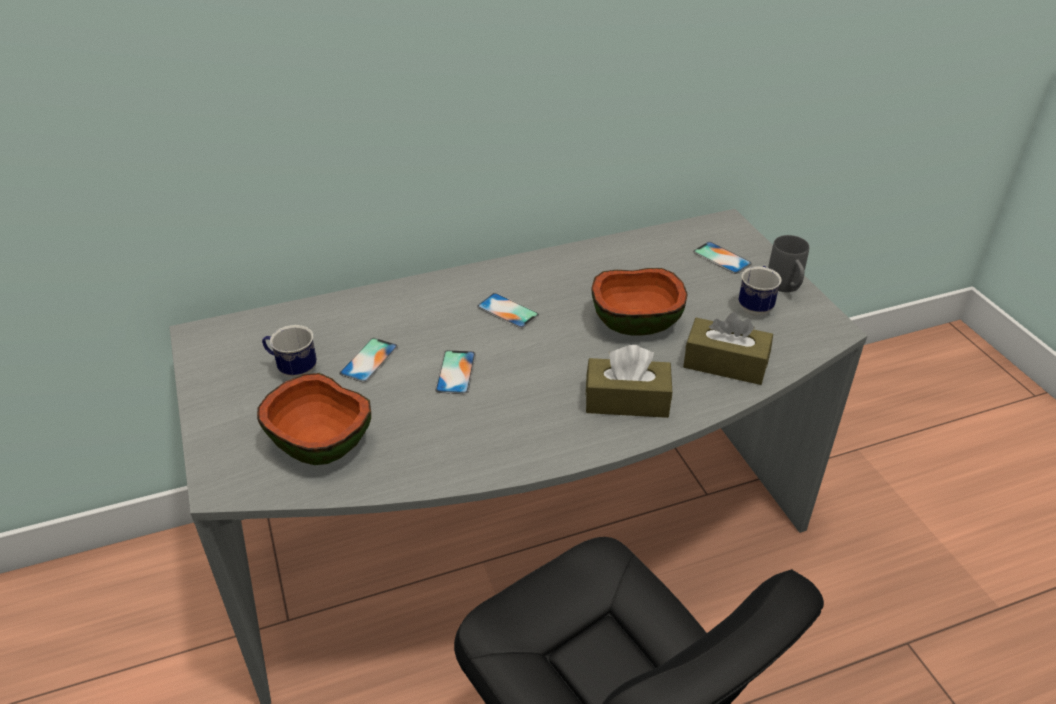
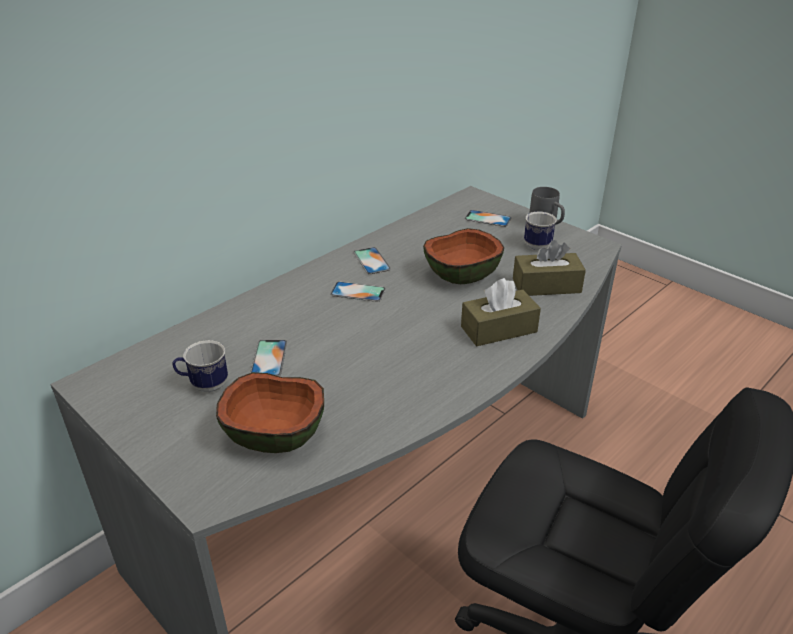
camera: 25 degrees left, 5 degrees down
phone [435,350,476,394] -> phone moved to [354,247,391,274]

